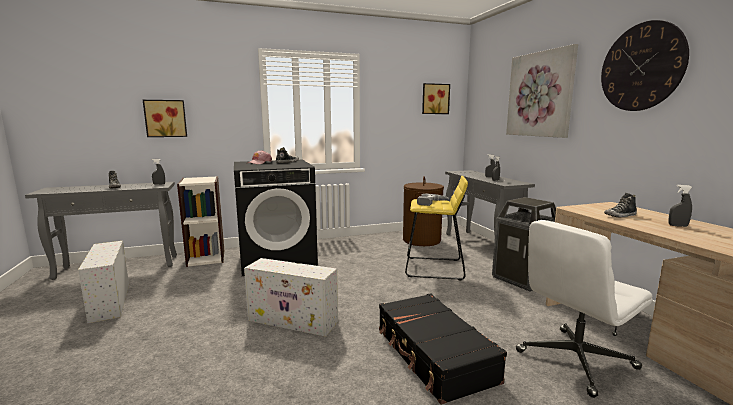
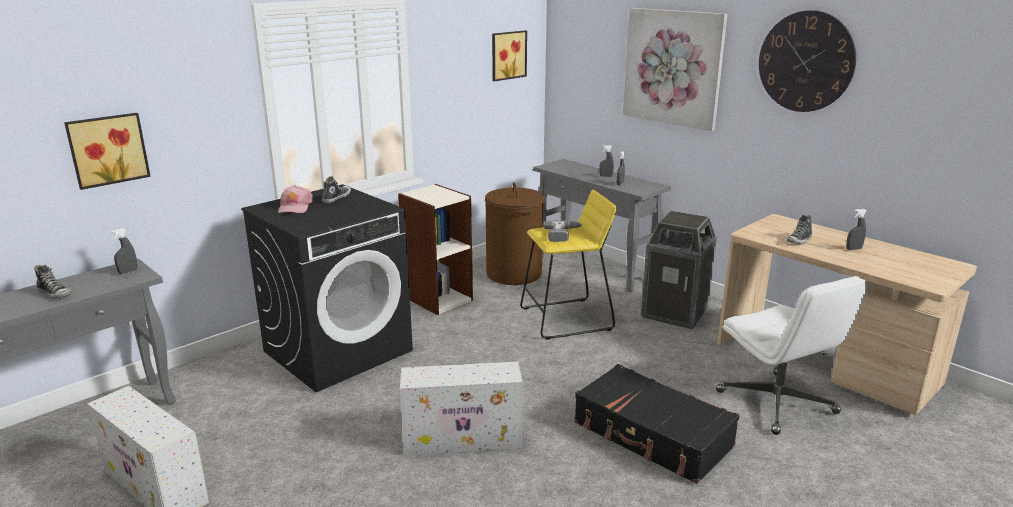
camera: 25 degrees left, 10 degrees up
bookcase [177,176,224,267] -> bookcase moved to [398,184,473,315]
white office chair [516,220,653,398] -> white office chair turned 60 degrees counterclockwise [716,276,868,435]

